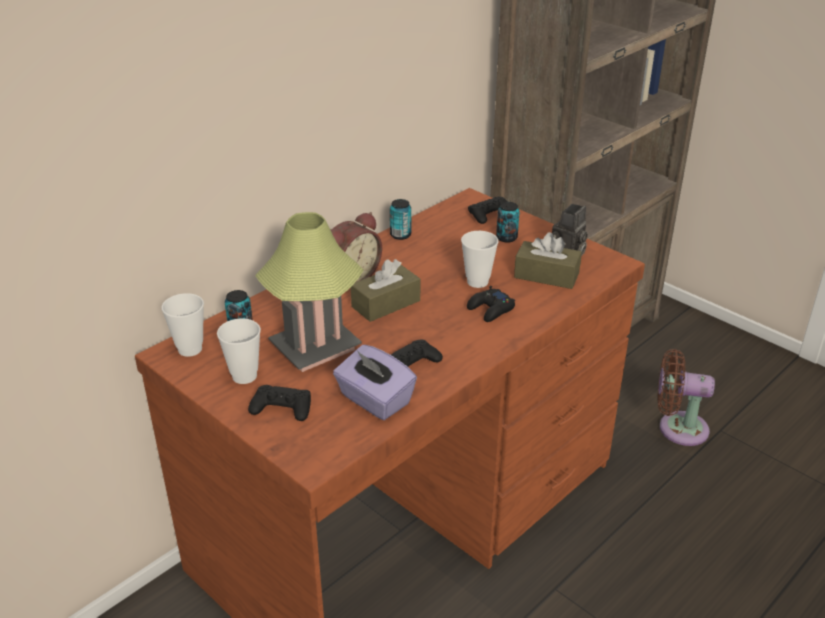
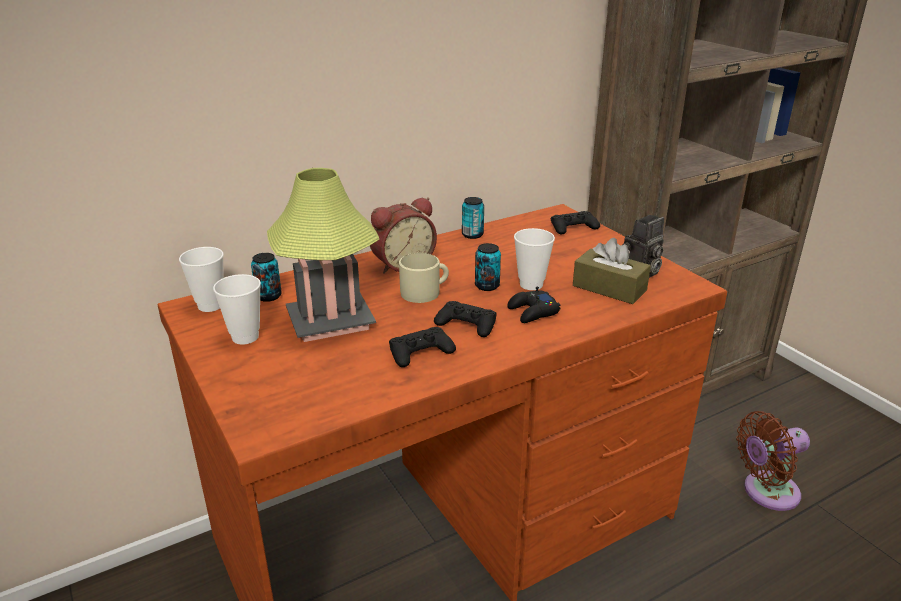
camera: 15 degrees right, 5 degrees down
black game controller [248,385,311,421] -> black game controller moved to [434,301,497,337]
purple tissue box [333,345,417,420] -> none
brown tissue box [351,259,420,322] -> beige mug [399,253,449,303]
can [496,202,520,243] -> can moved to [475,243,501,291]
brown fan [658,349,715,446] -> brown fan turned 45 degrees counterclockwise [736,411,810,511]

